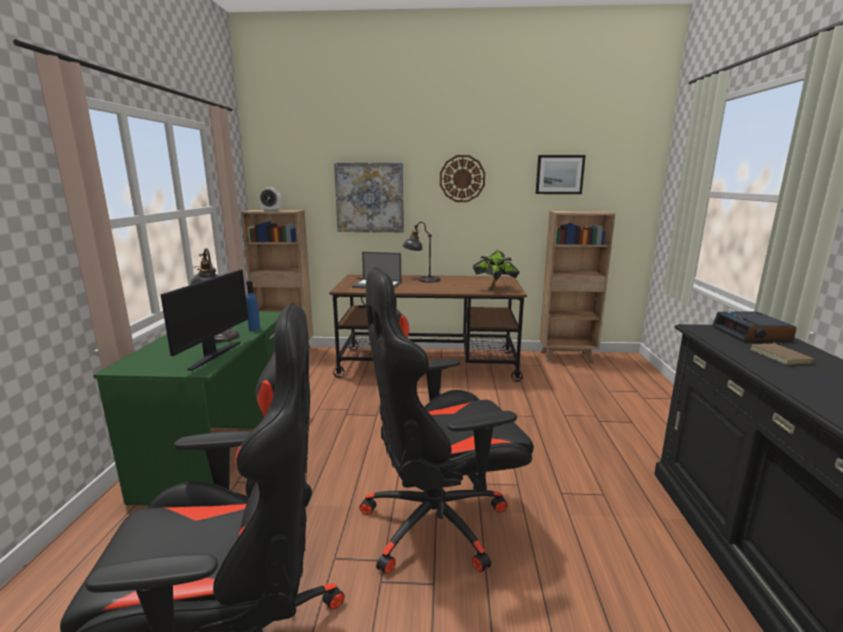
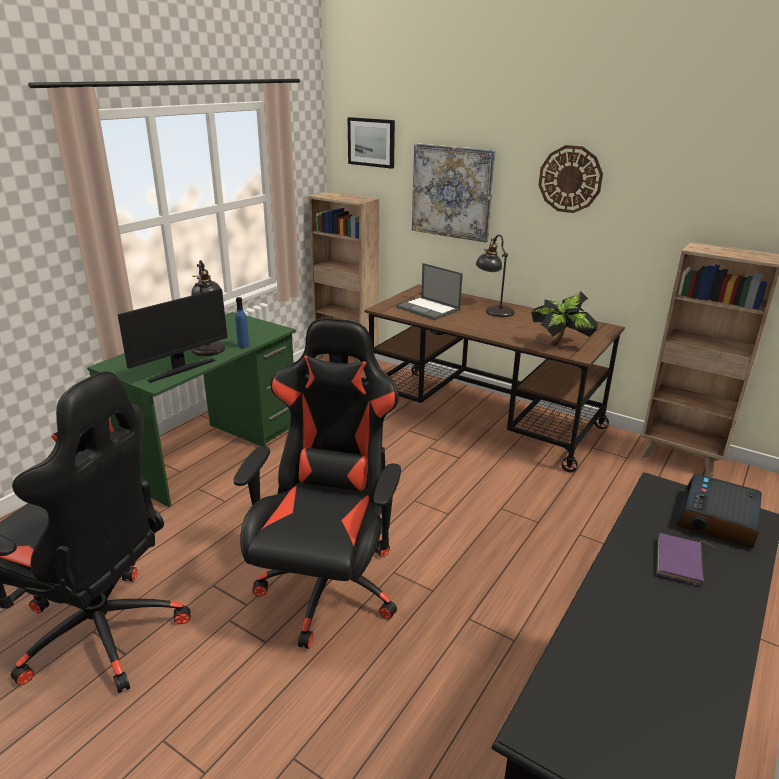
camera: 30 degrees right, 10 degrees up
alarm clock [259,187,281,211] -> none
black office chair [359,267,534,574] -> black office chair turned 90 degrees clockwise [233,318,401,649]
picture [536,155,586,194] -> picture moved to [348,117,395,169]
brown book [750,342,814,365] -> purple book [656,533,715,586]

